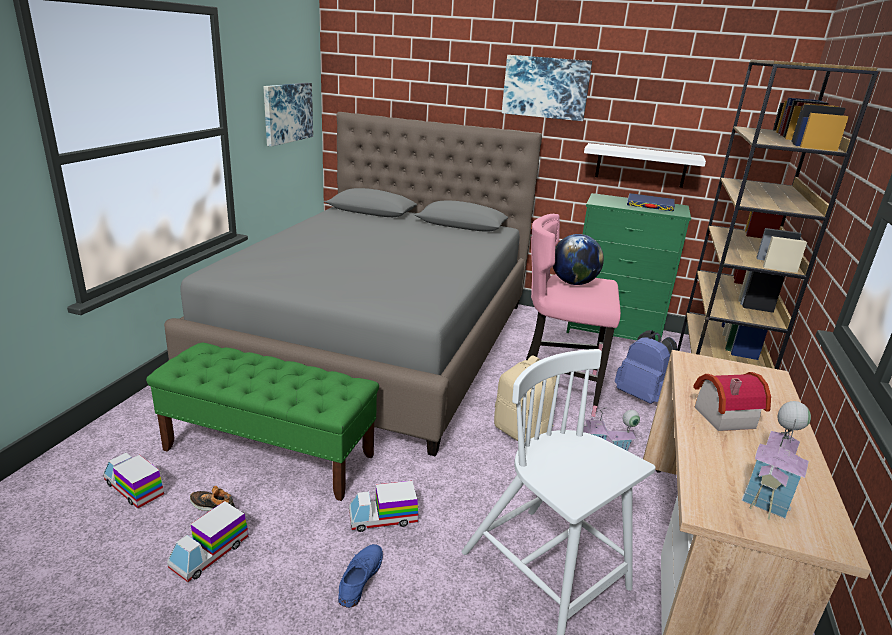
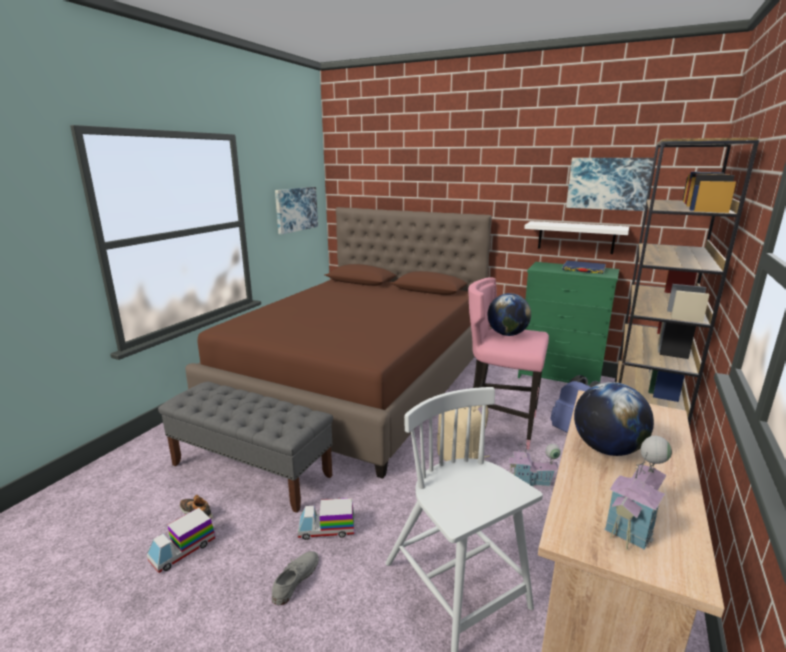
camera: 10 degrees right, 5 degrees down
toy truck [103,453,164,508] -> none
green bench [146,343,379,501] -> grey bench [158,382,333,513]
grey bed [164,112,542,456] -> brown bed [185,207,492,479]
blue shoe [338,544,383,608] -> grey shoe [272,551,319,605]
picture [502,55,592,121] -> picture moved to [566,158,654,211]
toy house [693,372,771,431] -> globe [574,382,654,456]

